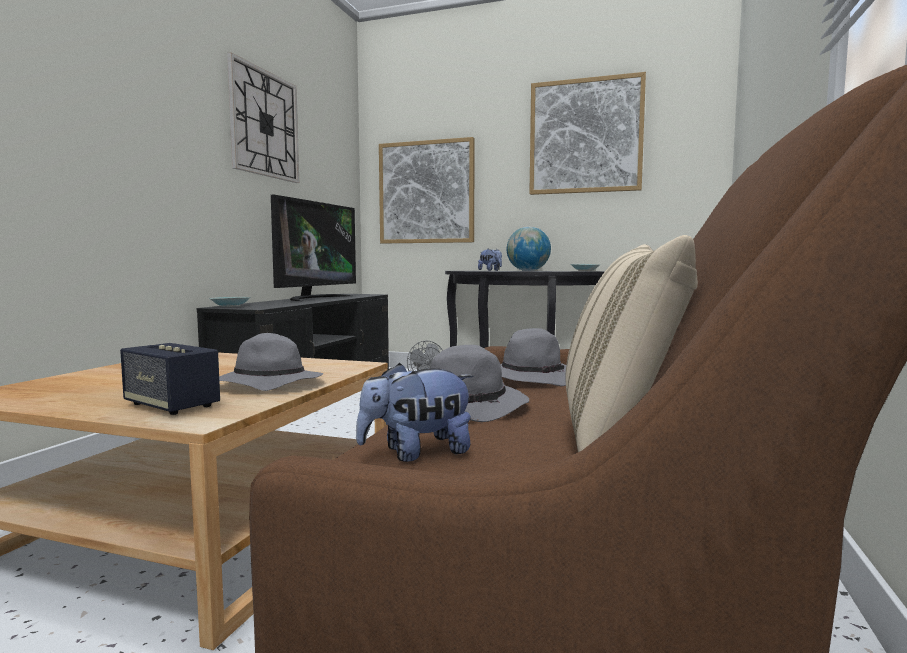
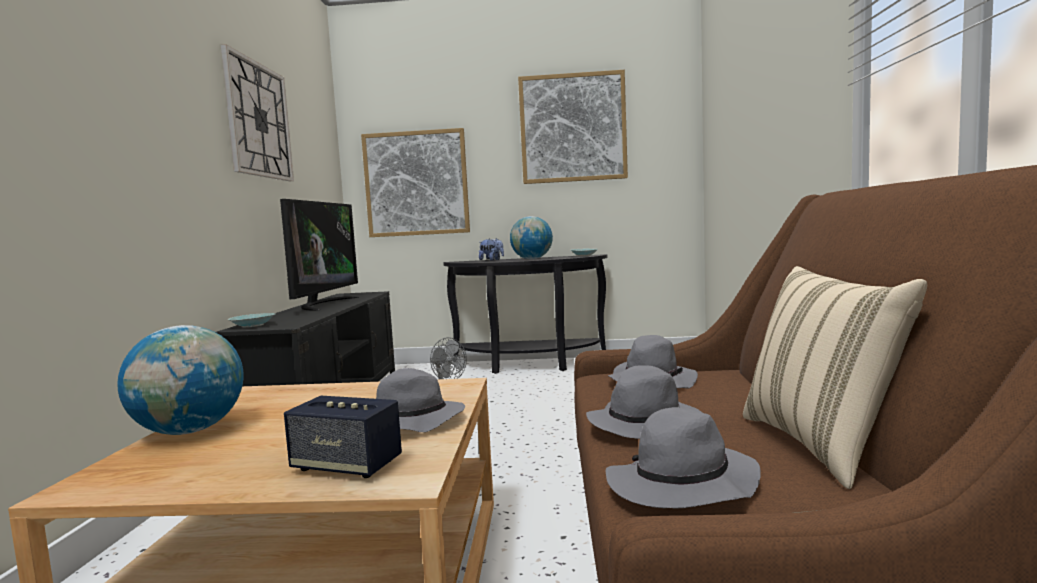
camera: 15 degrees left, 0 degrees up
plush toy [356,363,474,462] -> grey hat [606,407,761,509]
none -> globe [117,325,244,435]

